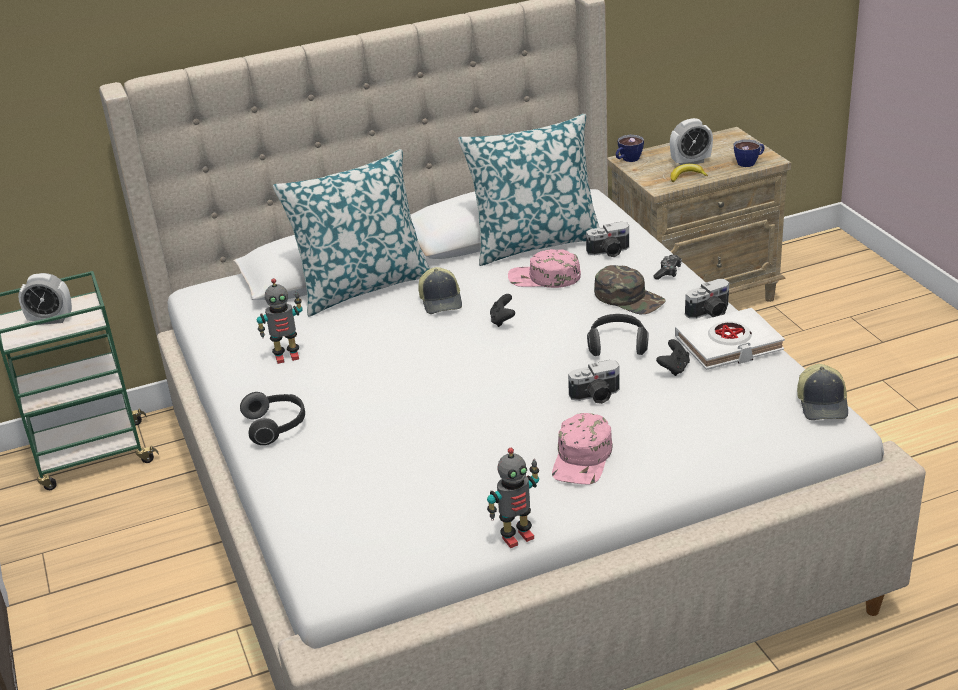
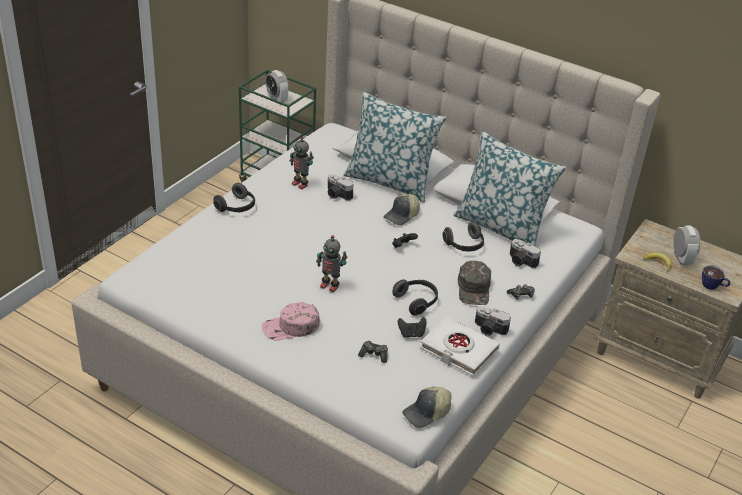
camera: 50 degrees right, 5 degrees up
toy robot [487,448,539,548] -> toy robot moved to [316,235,347,293]
pink cap [508,249,581,288] -> headphones [443,221,484,252]
camera [568,360,619,404] -> camera moved to [327,174,354,201]
cup [616,135,644,162] -> none
alarm clock [670,118,713,165] -> alarm clock turned 135 degrees counterclockwise [673,225,700,265]
none -> game controller [358,341,388,363]

